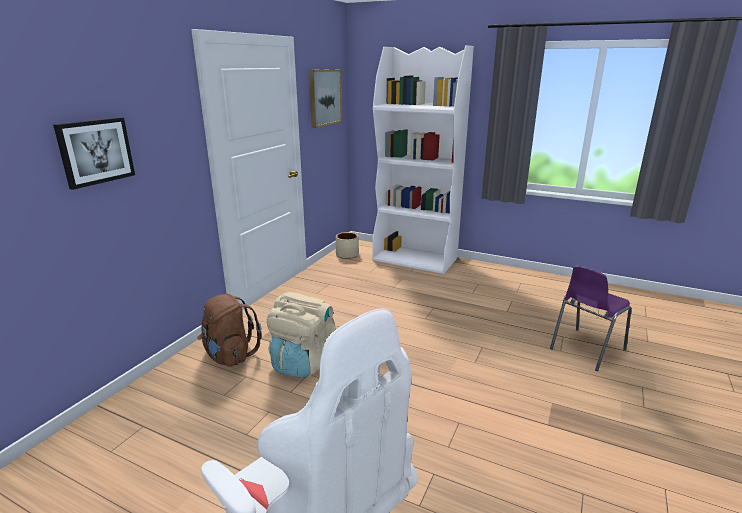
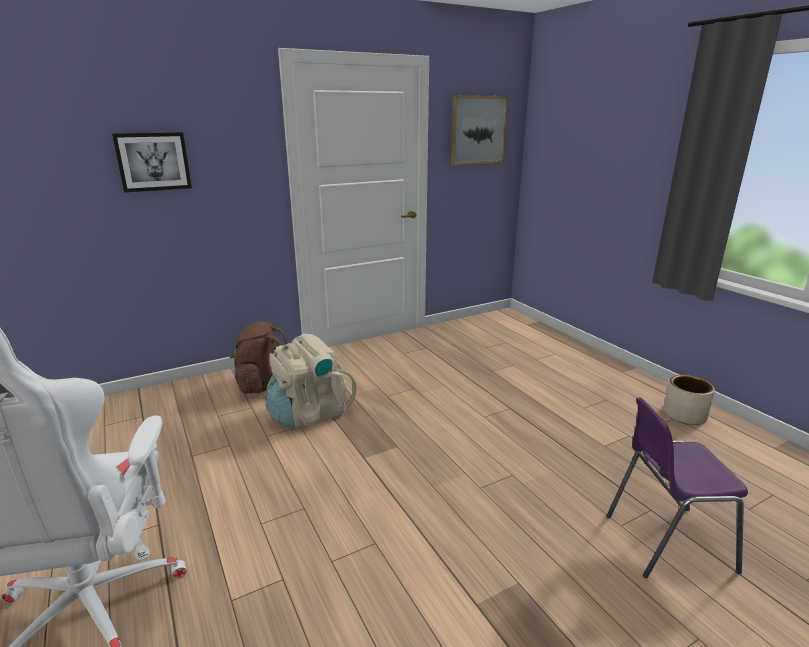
camera: 35 degrees right, 0 degrees up
beige planter [336,232,359,259] -> beige planter moved to [663,375,715,425]
white bookcase [373,45,474,274] -> none

